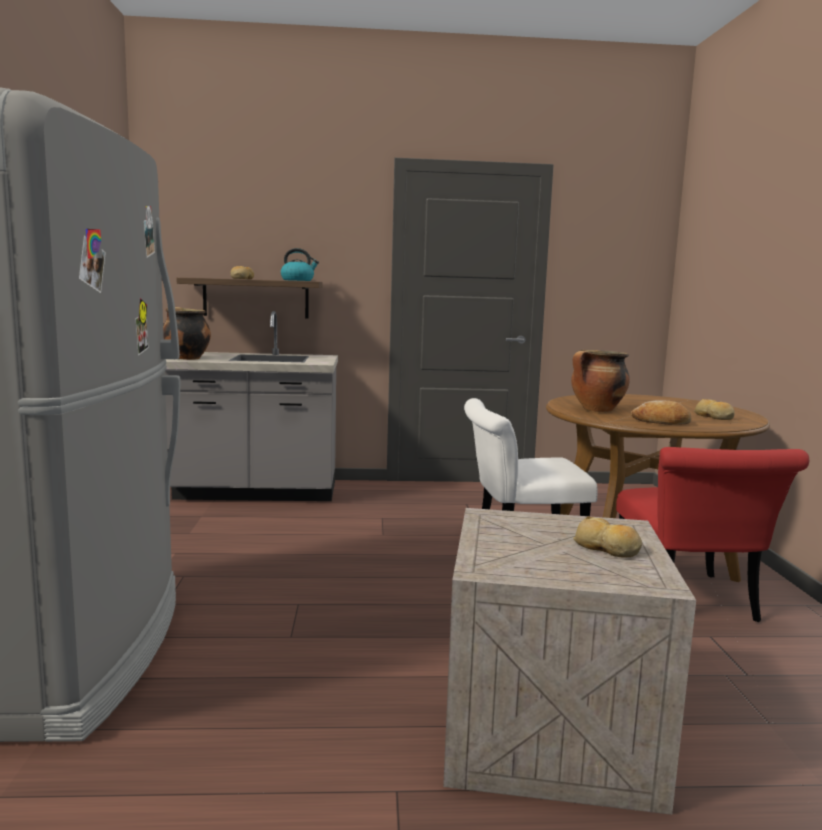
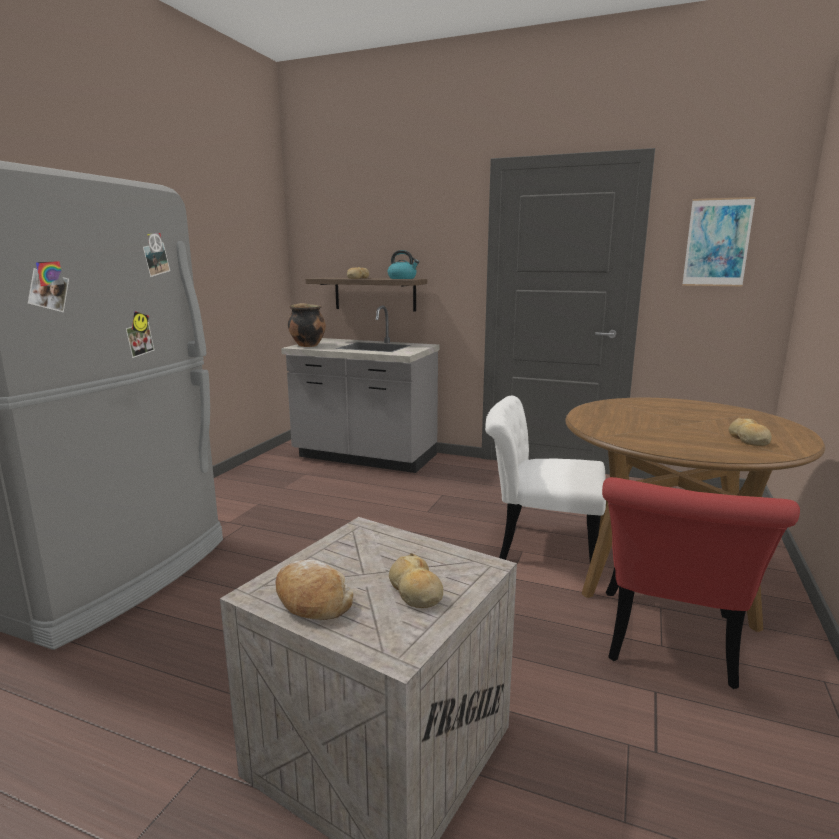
camera: 25 degrees right, 5 degrees up
cooking pot [571,350,630,412] -> none
bread [631,400,691,425] -> bread moved to [276,560,353,620]
none -> picture [682,197,756,286]

